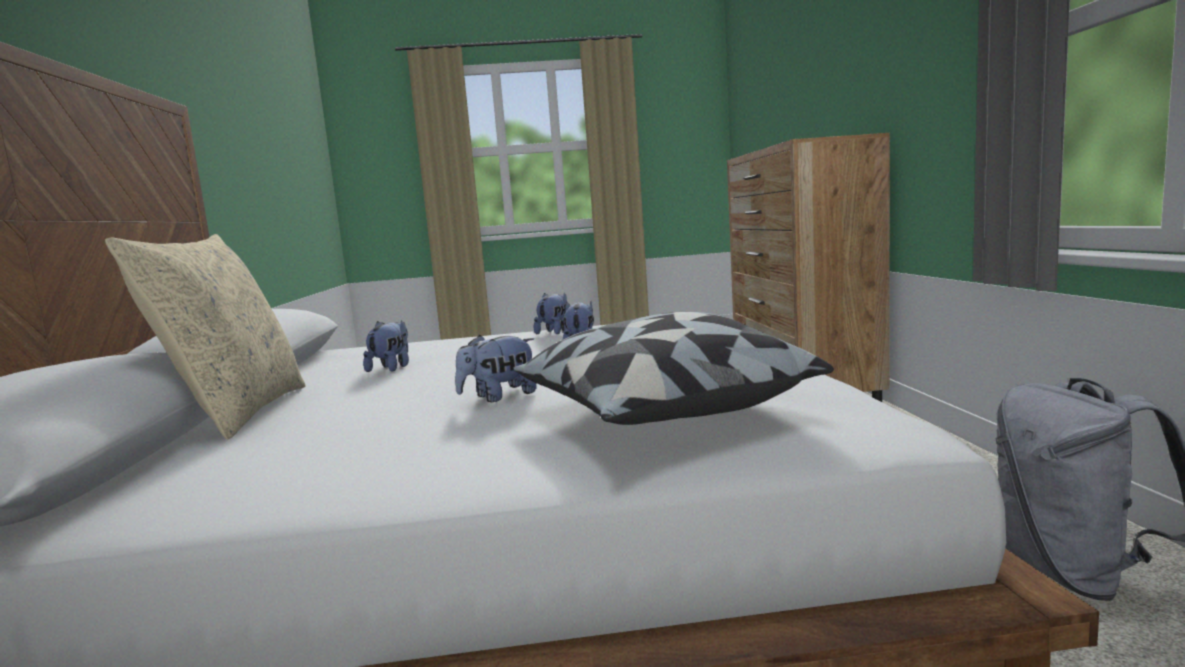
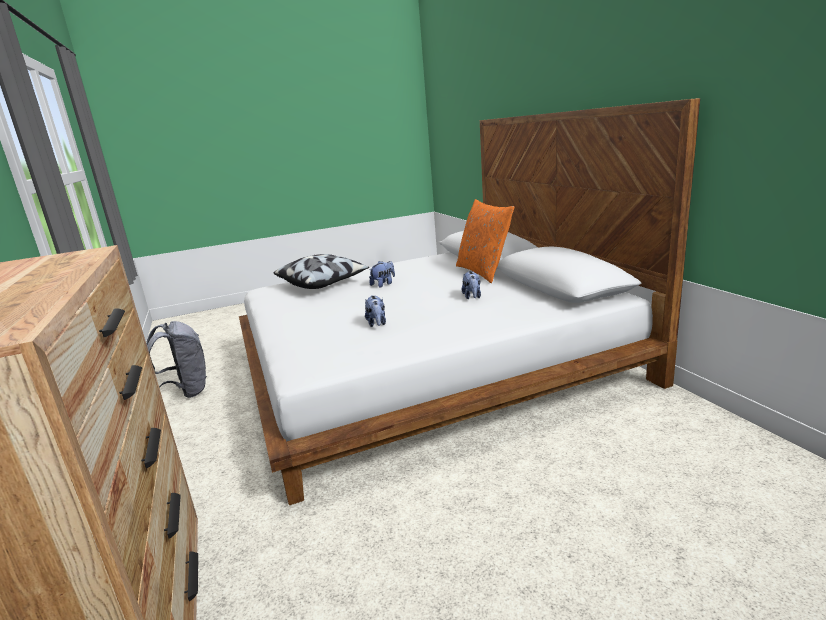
camera: 165 degrees right, 10 degrees up
beige pillow [105,234,306,439] -> orange pillow [456,199,514,283]
plush toy [534,293,567,334] -> none

